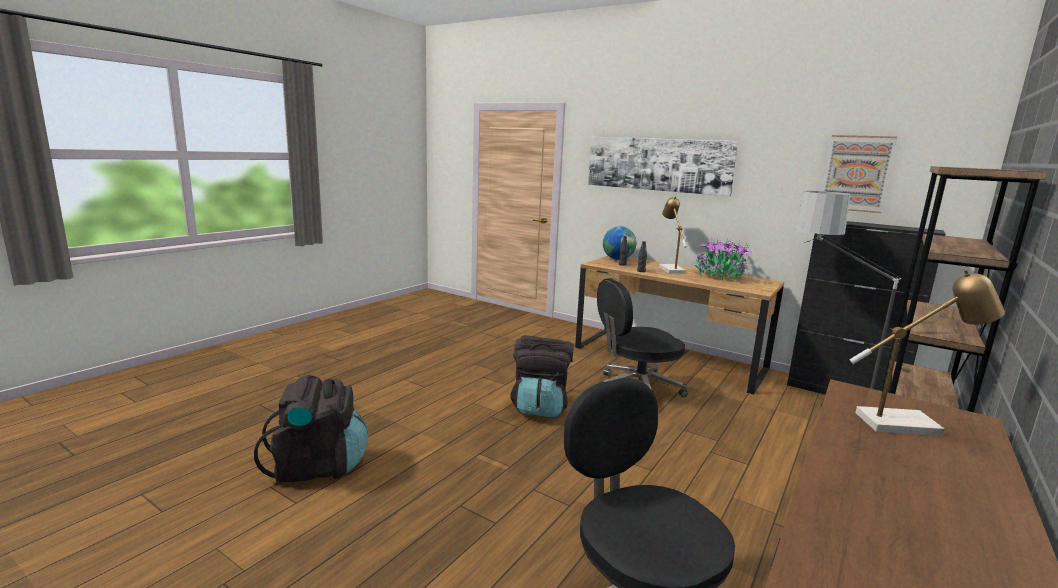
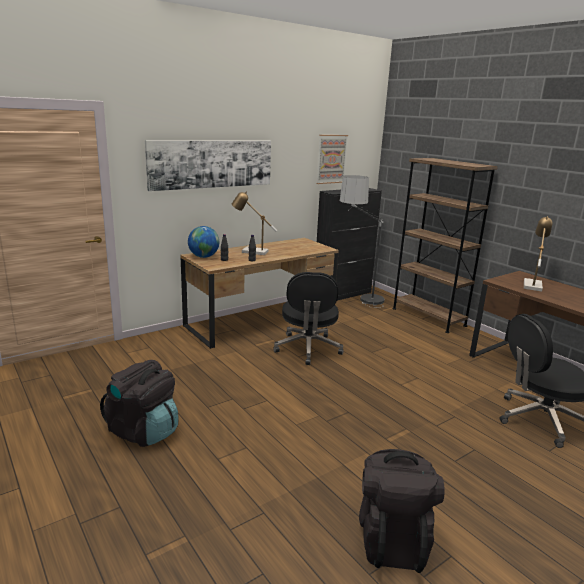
camera: 70 degrees left, 5 degrees up
black backpack [511,335,574,417] -> black backpack moved to [100,360,178,447]
potted plant [695,237,752,280] -> none

